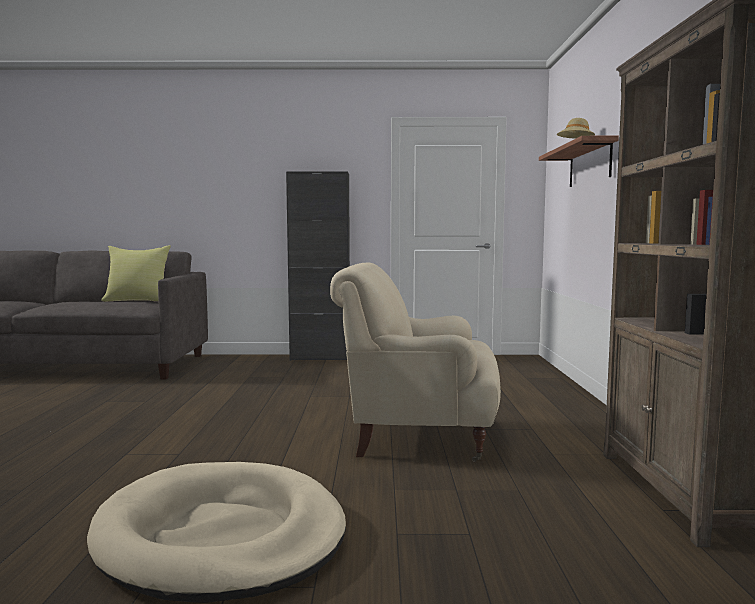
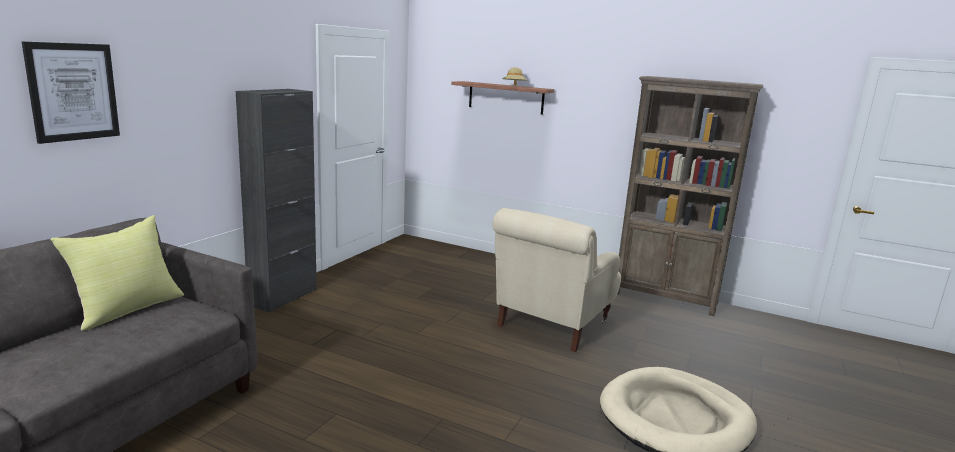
camera: 65 degrees left, 10 degrees up
none -> picture [22,41,120,144]

